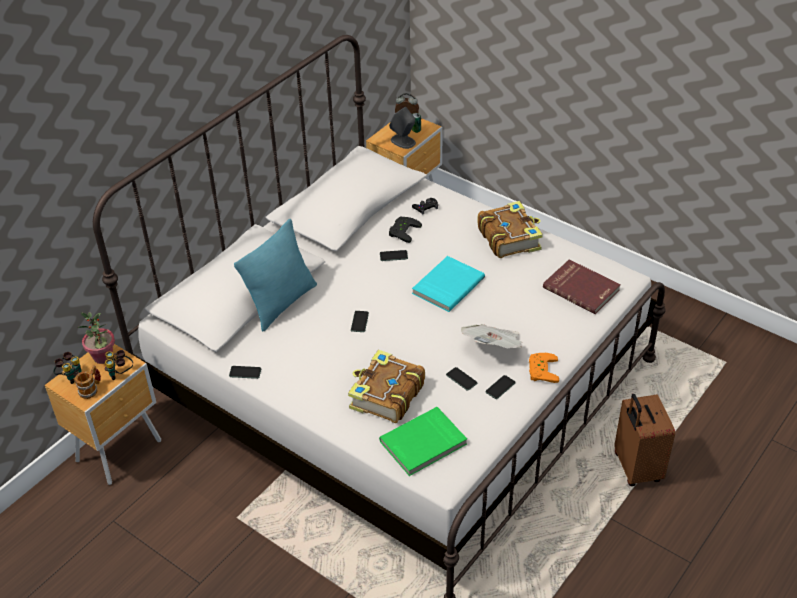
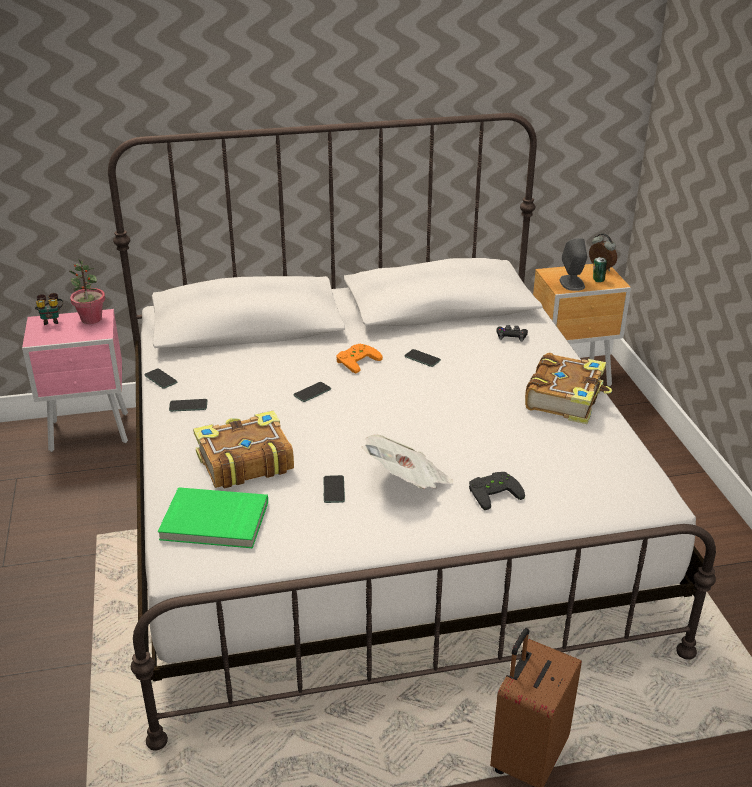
camera: 40 degrees right, 10 degrees down
brown nightstand [45,344,161,485] -> pink nightstand [22,309,128,452]
mug [75,365,101,399] -> none
binoculars [105,350,133,380] -> none
turquoise pillow [234,219,317,332] -> none
black game controller [389,217,422,243] -> black game controller moved to [469,472,525,510]
turquoise book [412,256,485,312] -> none
phone [485,375,516,399] -> phone moved to [169,399,207,412]
orange game controller [529,353,559,383] -> orange game controller moved to [336,344,383,373]
red book [543,259,621,314] -> none

